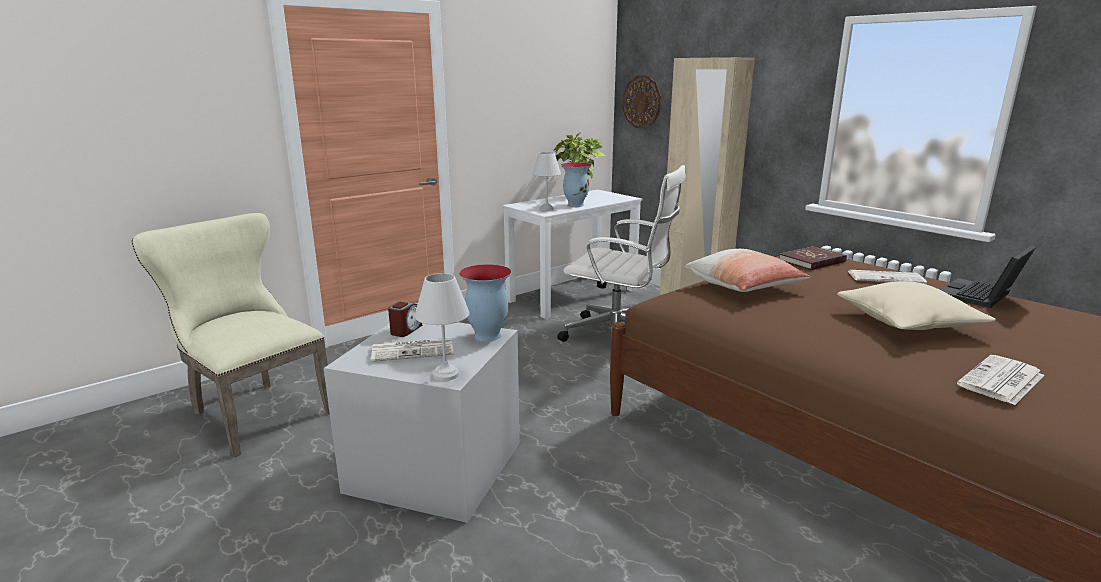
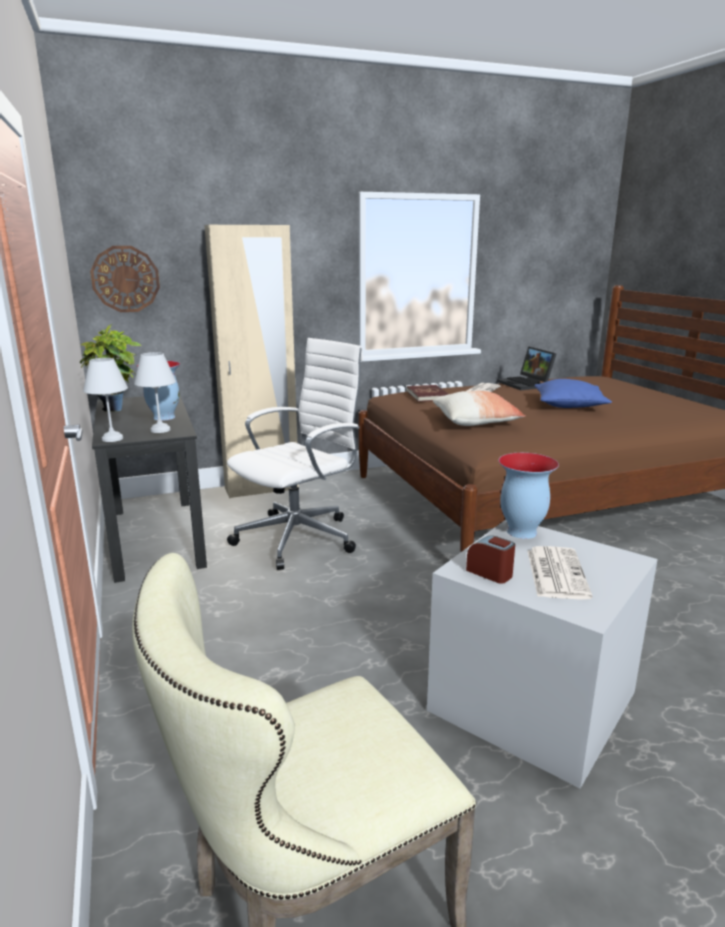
camera: 70 degrees left, 0 degrees up
white table lamp [414,273,470,381] -> white table lamp moved to [83,358,128,442]
white desk [502,190,642,319] -> black desk [92,396,207,583]
beige pillow [837,281,996,330] -> blue pillow [534,379,612,408]
newspaper [957,355,1044,405] -> none

